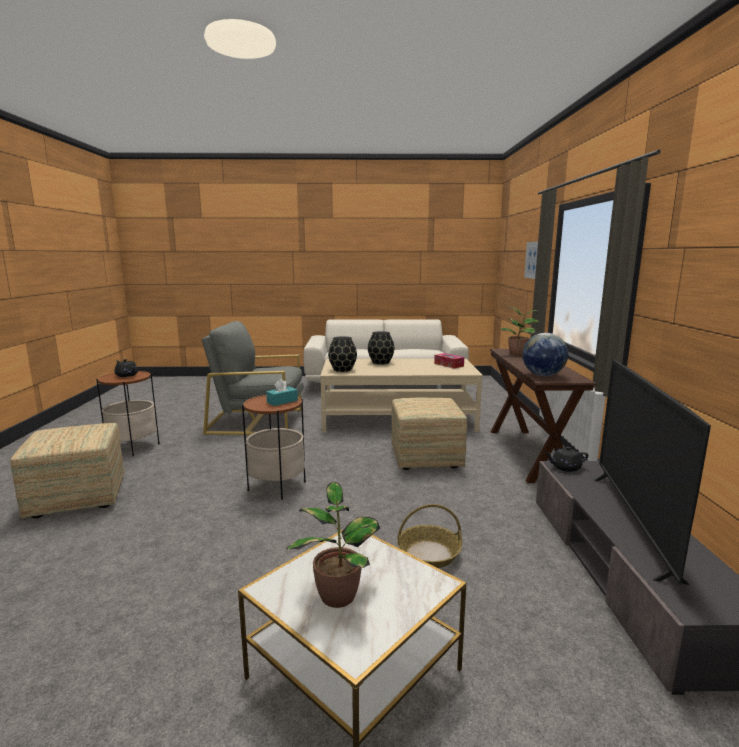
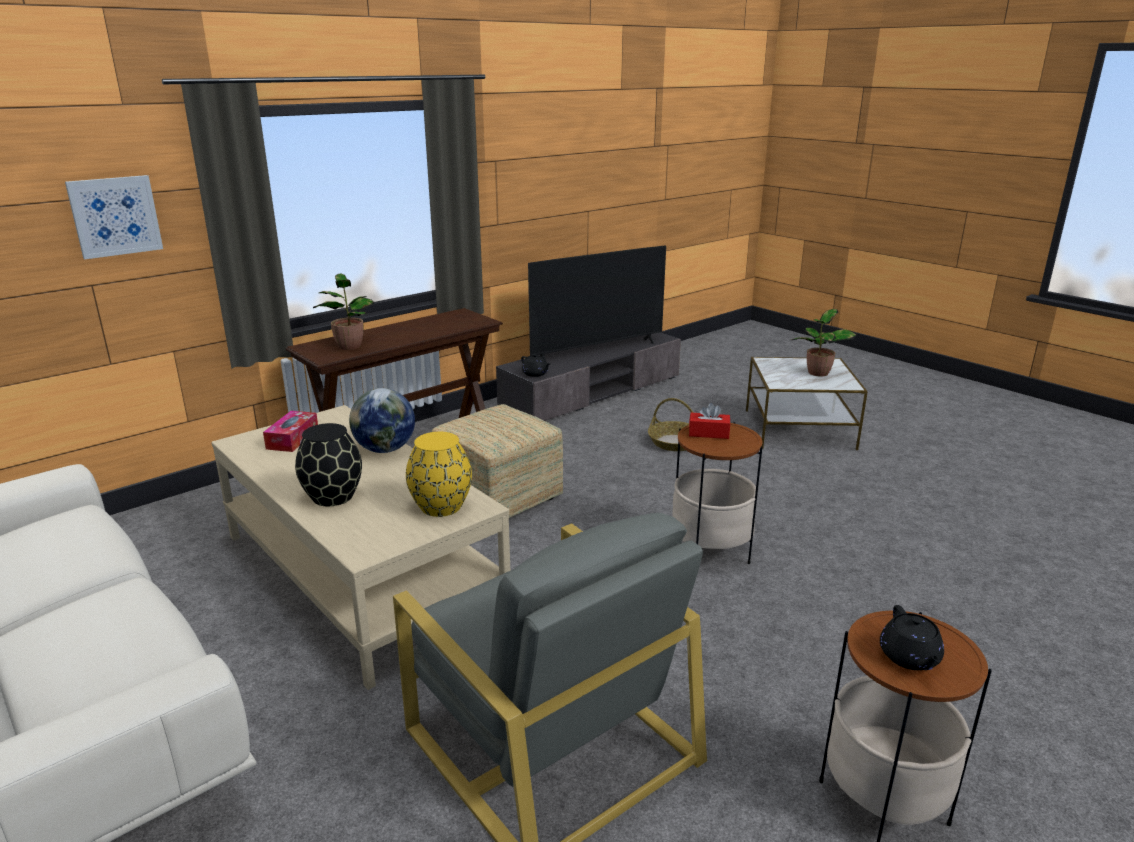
camera: 130 degrees left, 10 degrees up
ottoman [10,423,124,518] -> none
turquoise tissue box [266,379,298,406] -> red tissue box [689,403,730,439]
black vase [328,336,357,372] -> yellow vase [406,432,472,517]
globe [523,333,568,376] -> globe moved to [349,388,415,453]

